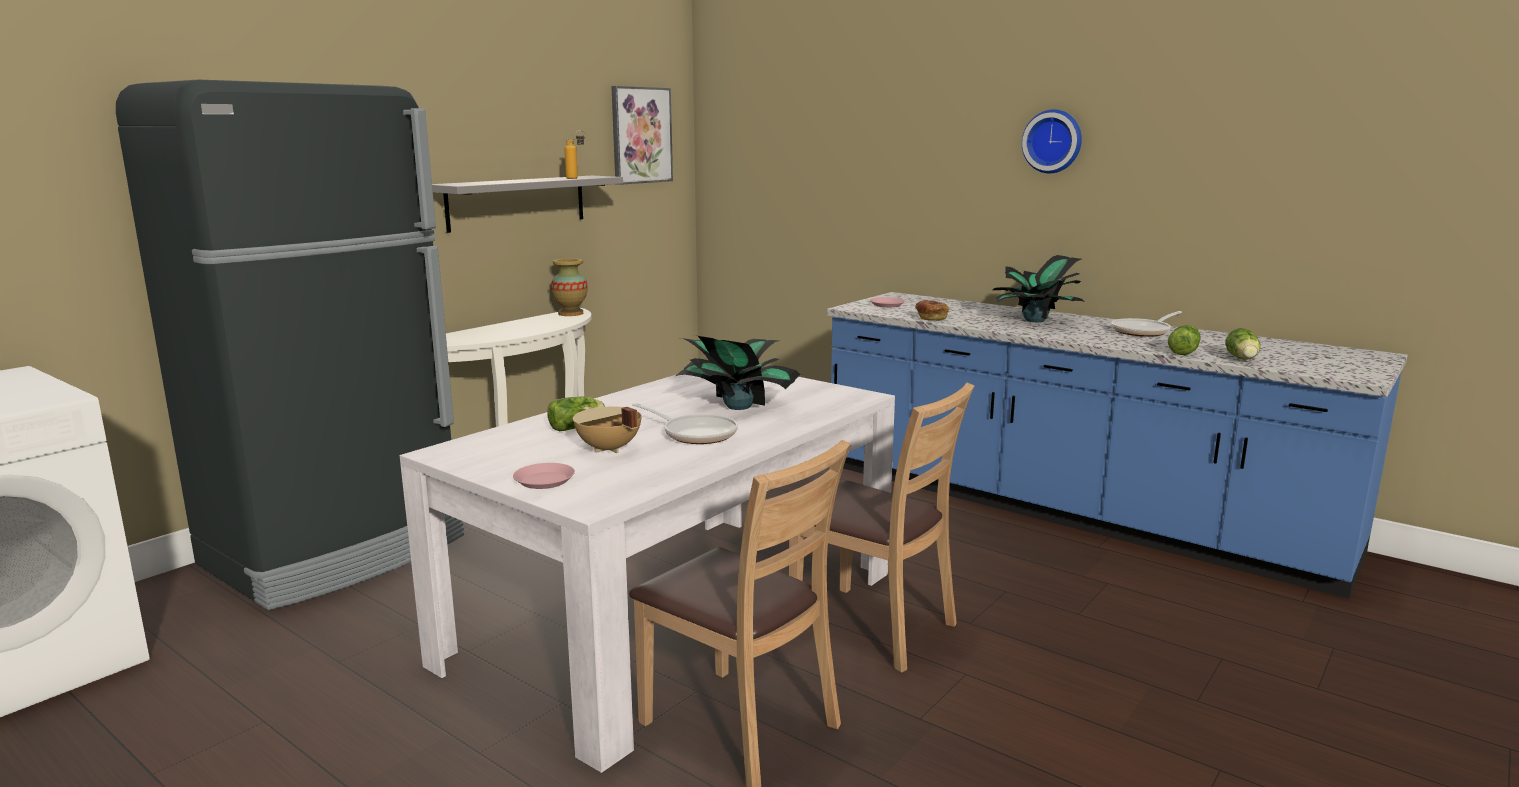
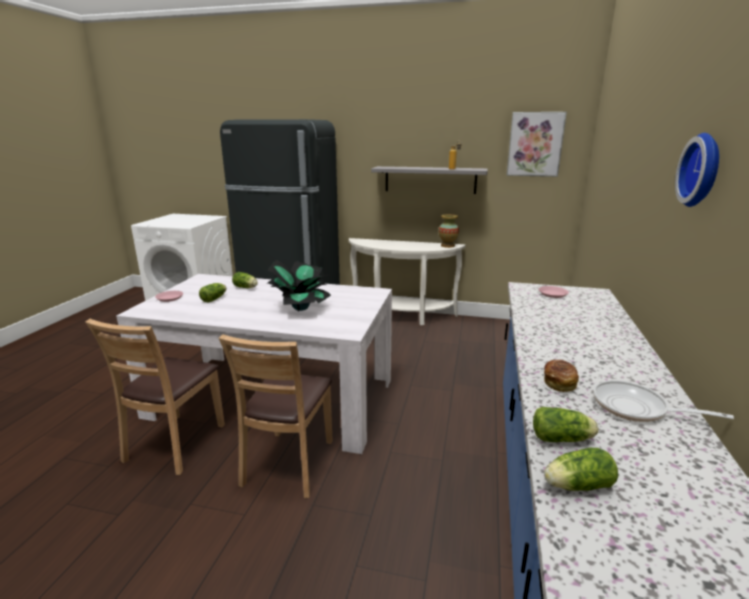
camera: 65 degrees right, 5 degrees up
beige cooking pot [573,407,642,453] -> lettuce [199,283,226,303]
frying pan [632,403,738,444] -> none
bread [915,300,949,320] -> bread moved to [544,360,579,392]
potted plant [993,255,1084,322] -> none

